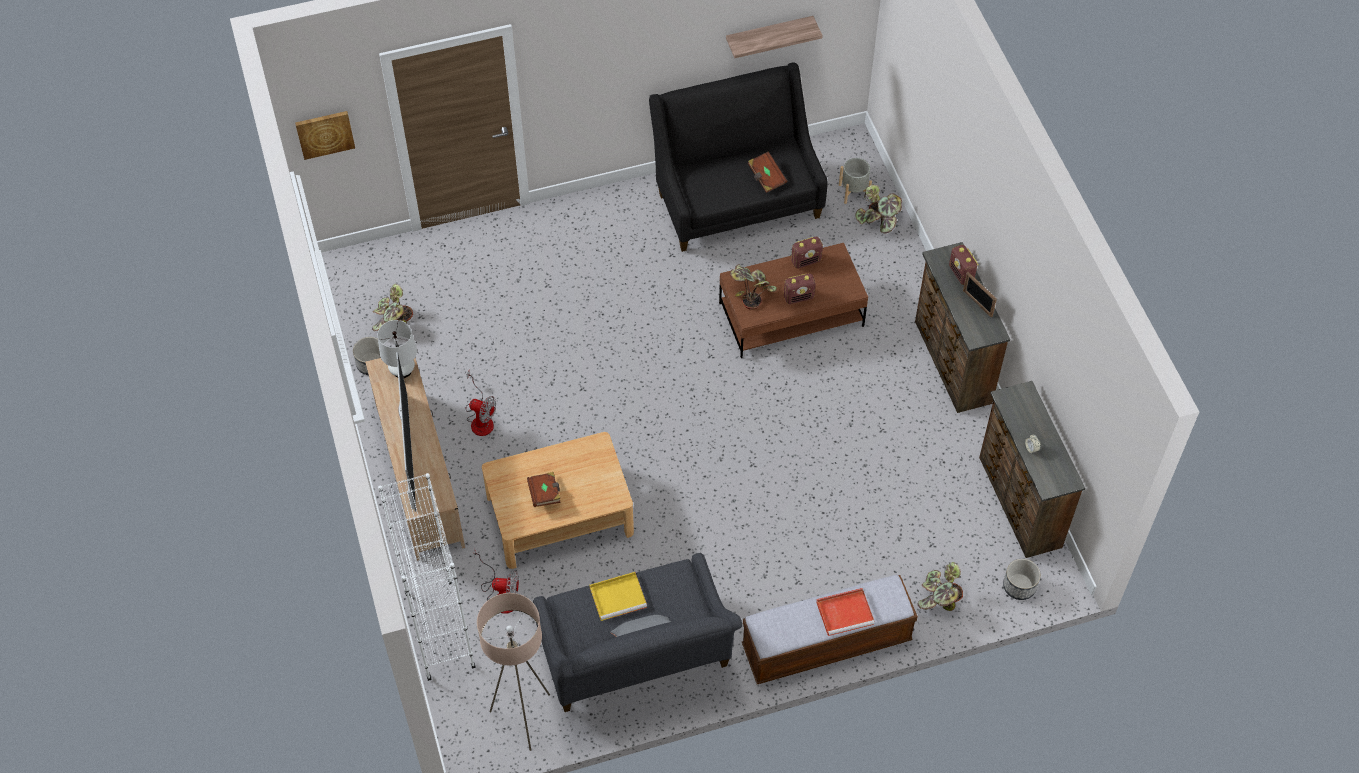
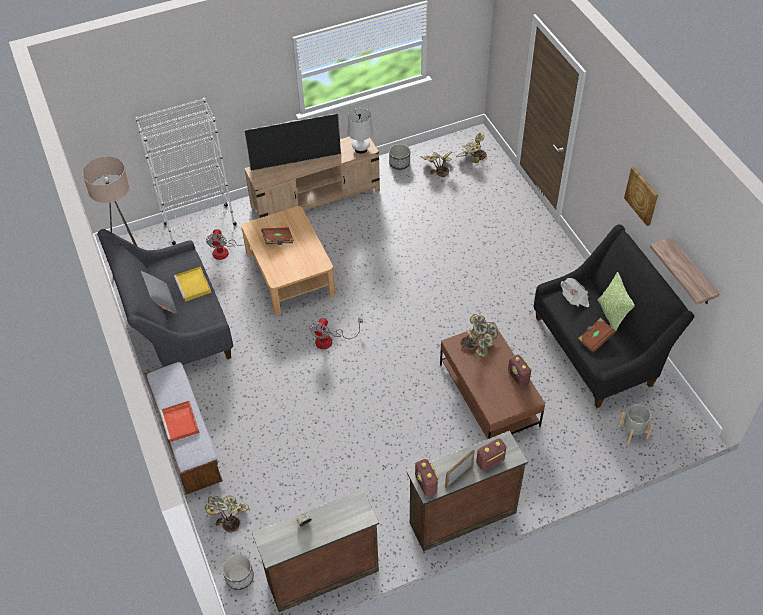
camera: 85 degrees right, 5 degrees down
picture [295,111,355,160] -> picture moved to [624,167,658,226]
fan [466,371,496,436] -> fan moved to [309,318,363,349]
radio [784,273,816,304] -> radio moved to [415,459,439,497]
potted plant [855,185,902,233] -> potted plant moved to [456,132,487,163]
none -> newspaper [561,278,589,307]
none -> pillow [598,272,635,334]

